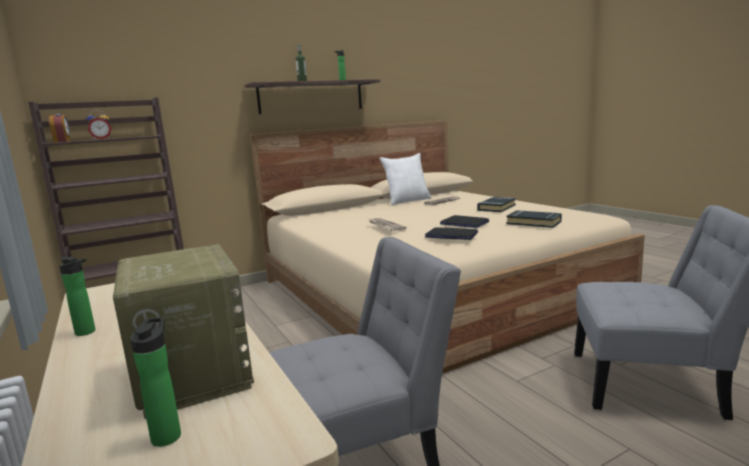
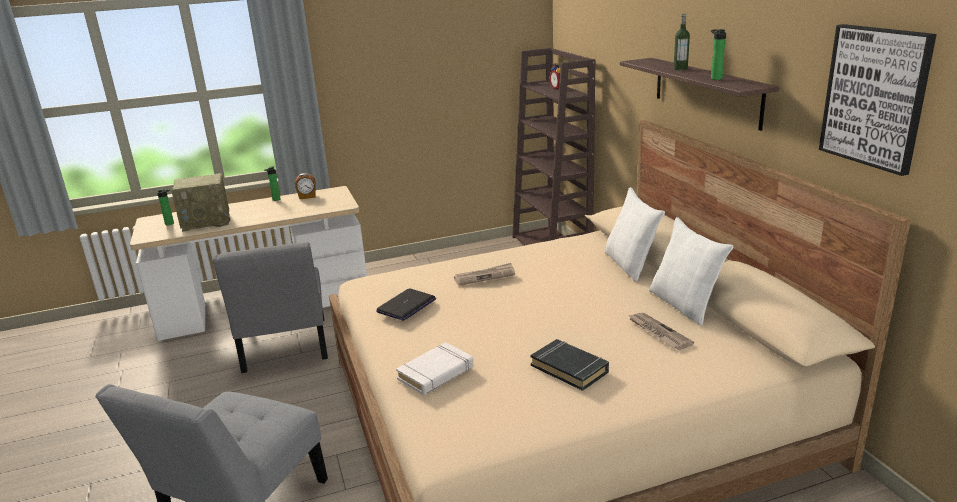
camera: 100 degrees right, 10 degrees up
alarm clock [49,114,70,143] -> alarm clock moved to [295,173,316,199]
laptop [440,215,489,228] -> none
black book [506,210,562,228] -> white book [396,342,474,395]
none -> white pillow [605,188,665,282]
none -> picture [819,24,937,176]

